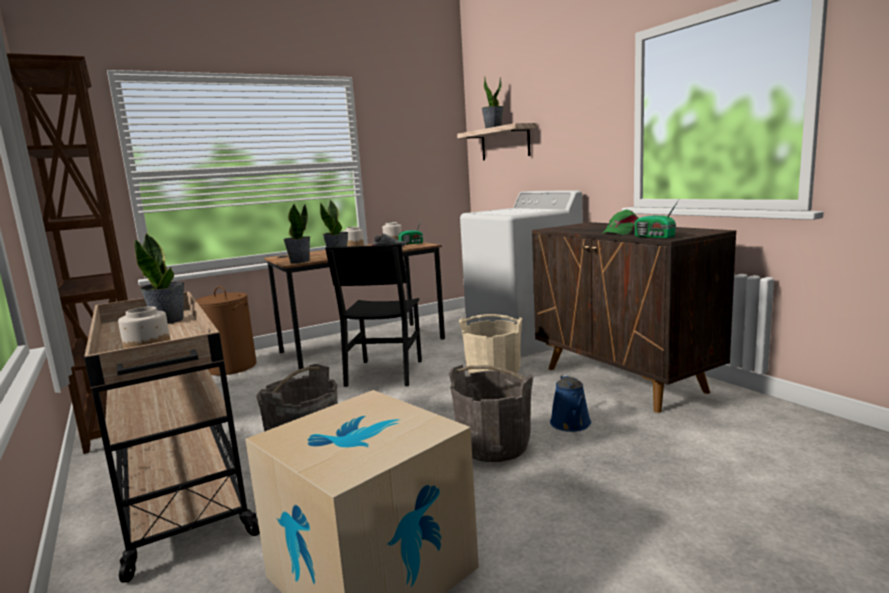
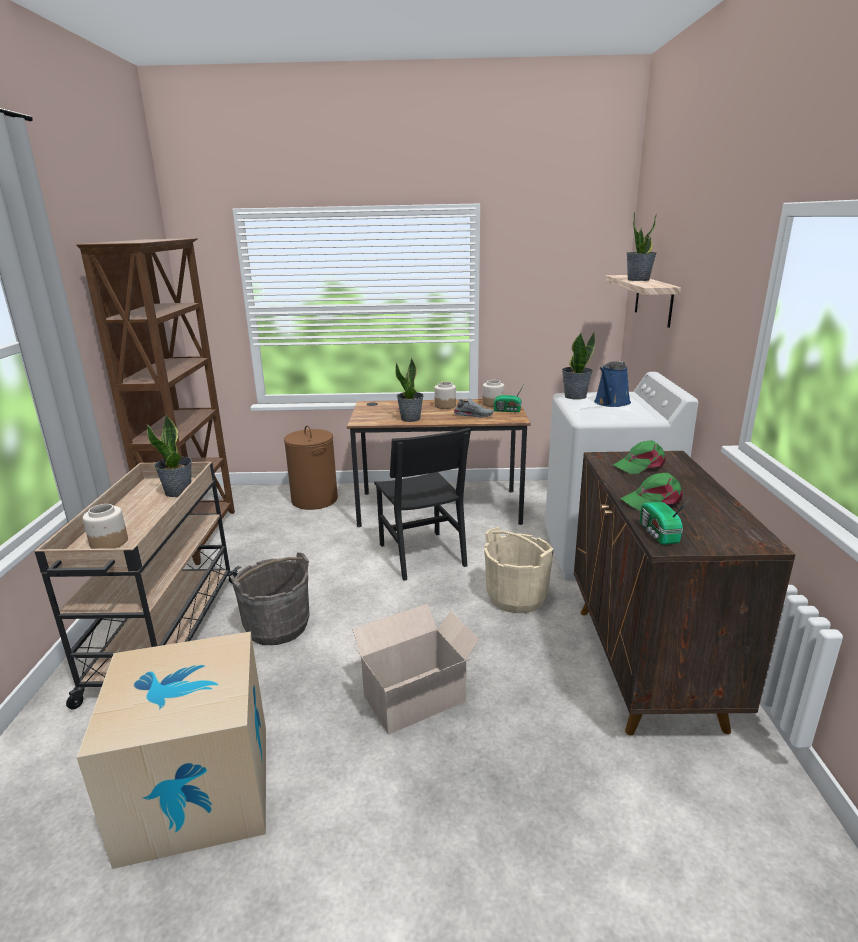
camera: 30 degrees right, 10 degrees up
potted plant [283,204,310,263] -> potted plant moved to [562,332,595,400]
black chair [325,243,422,387] -> black chair turned 60 degrees counterclockwise [374,428,471,581]
grey bucket [449,365,534,462] -> cardboard box [352,604,479,734]
blue watering can [550,374,591,432] -> blue watering can moved to [594,361,631,407]
none -> green cap [613,440,666,474]

